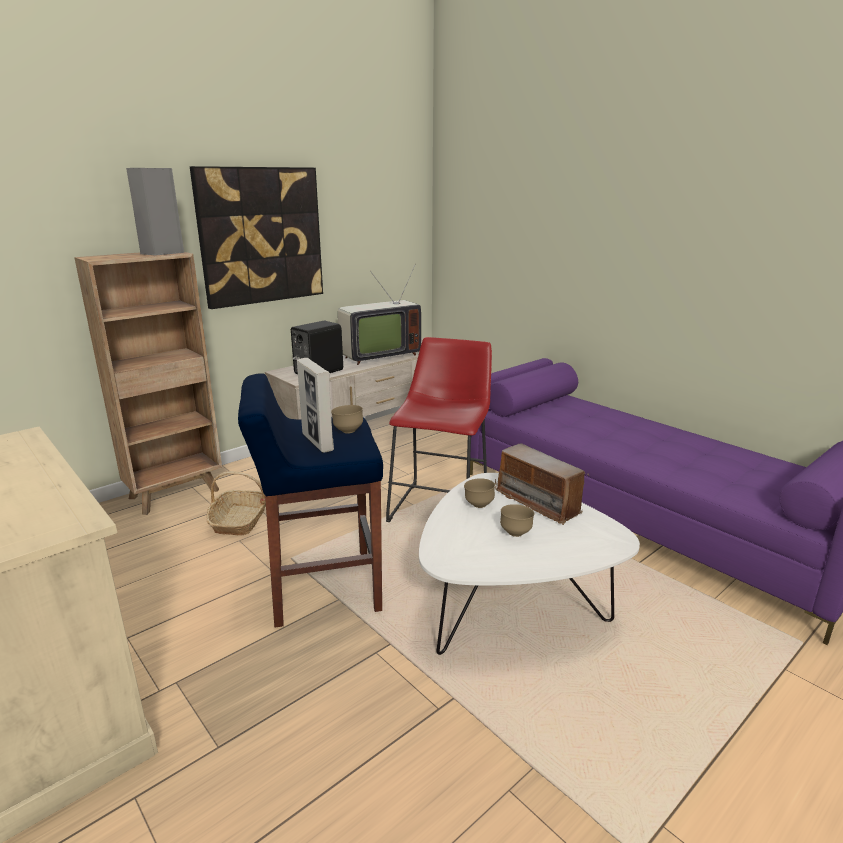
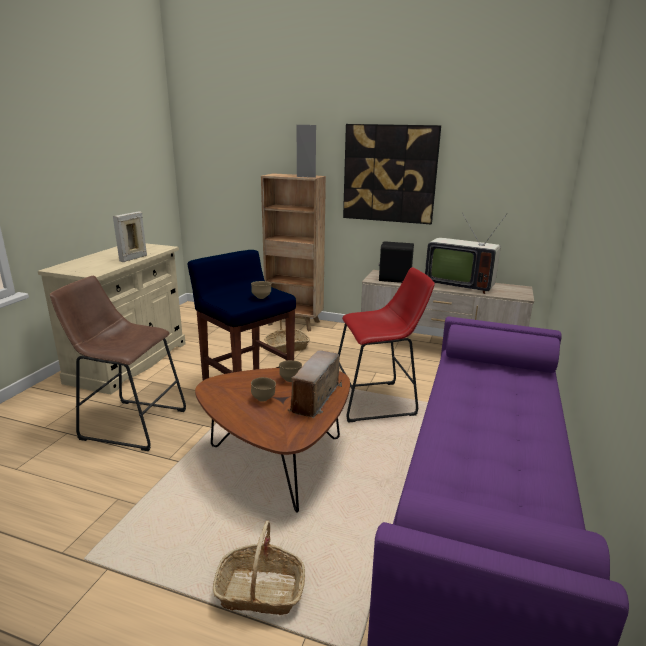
camera: 60 degrees right, 0 degrees up
picture frame [297,358,334,453] -> picture frame moved to [113,211,147,262]
white coffee table [419,473,640,655] -> brown coffee table [195,368,350,513]
none -> brown stool [50,276,186,451]
none -> basket [213,520,305,615]

